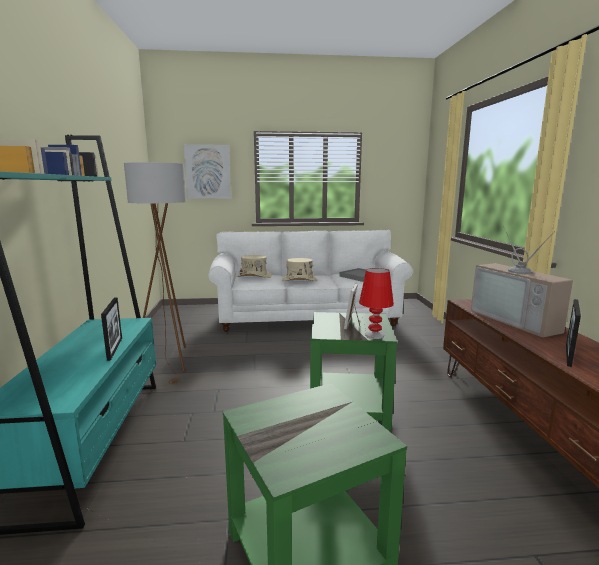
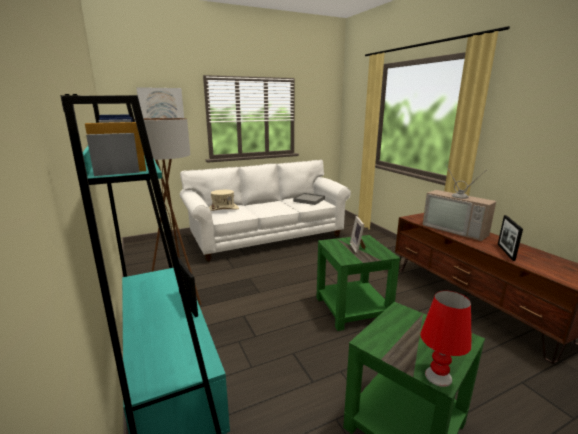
camera: 20 degrees left, 5 degrees up
beige hat [282,258,318,281] -> none
red table lamp [359,268,394,339] -> red table lamp moved to [420,291,472,387]

